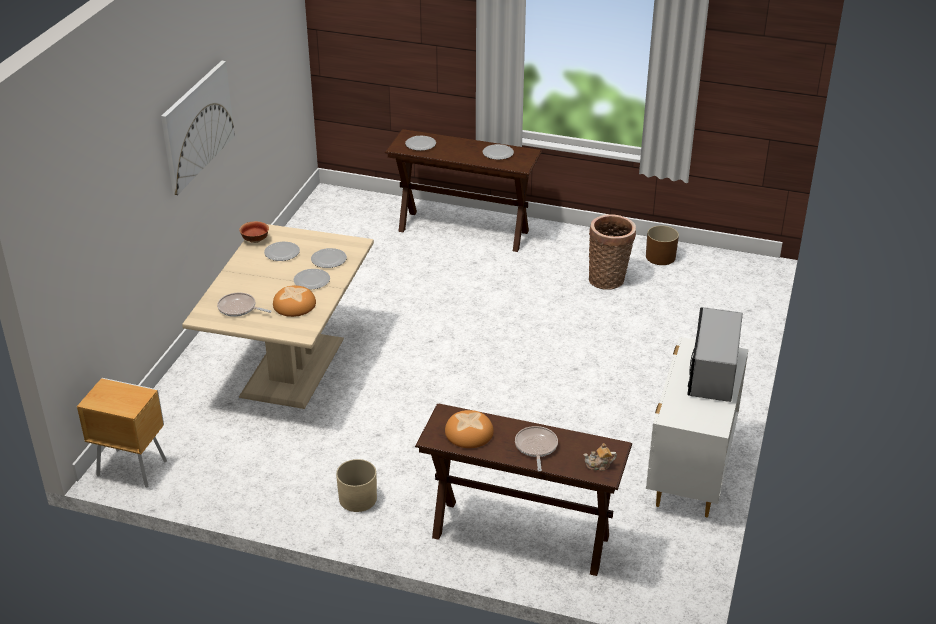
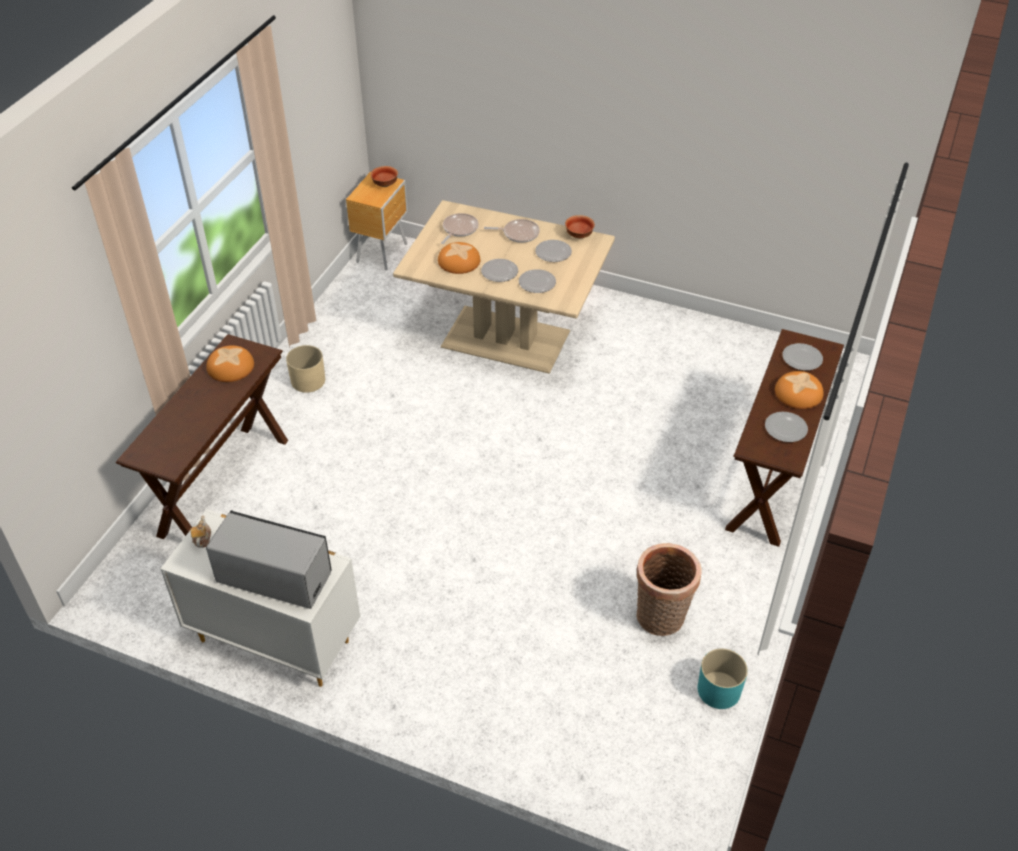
camera: 95 degrees right, 10 degrees up
picture [161,61,235,195] -> none
frying pan [515,426,558,471] -> frying pan moved to [484,219,540,243]
teapot [583,443,617,471] -> teapot moved to [191,515,211,548]
brown planter [646,225,679,265] -> turquoise planter [698,649,748,709]
none -> bowl [370,166,398,187]
none -> bread [775,371,824,409]

